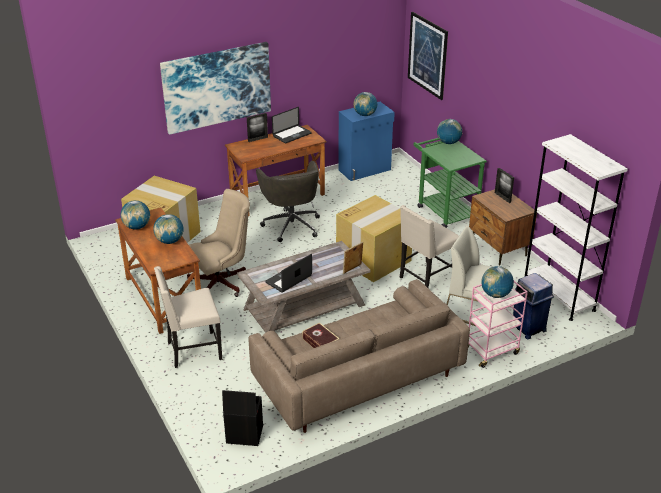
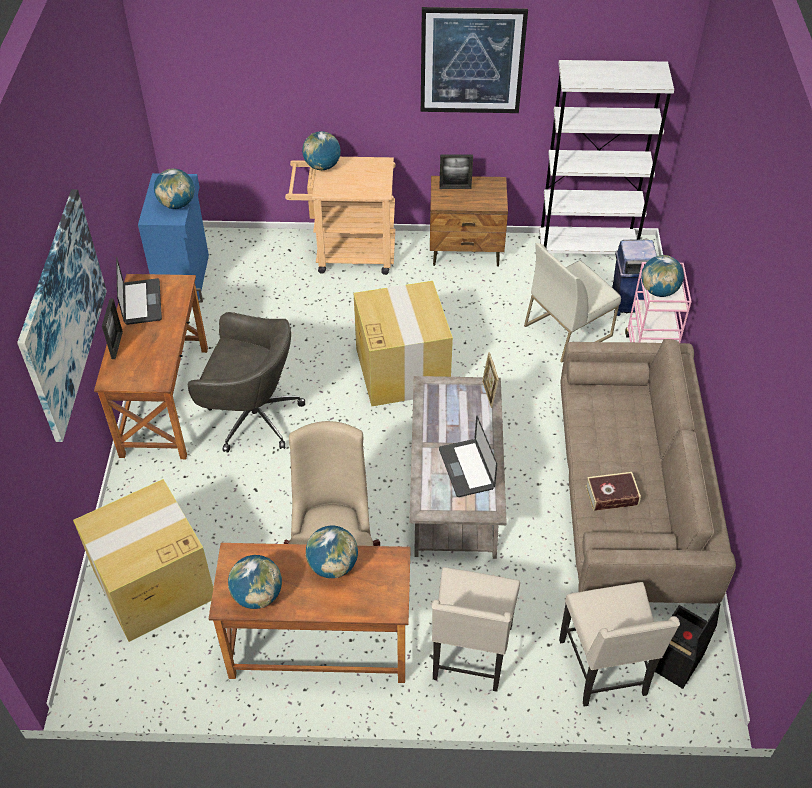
camera: 60 degrees left, 15 degrees up
beige chair [400,205,459,288] -> beige chair moved to [559,582,680,707]
picture [408,12,448,100] -> picture moved to [421,7,528,113]
green cart [413,138,487,228] -> beige cart [285,157,396,275]

